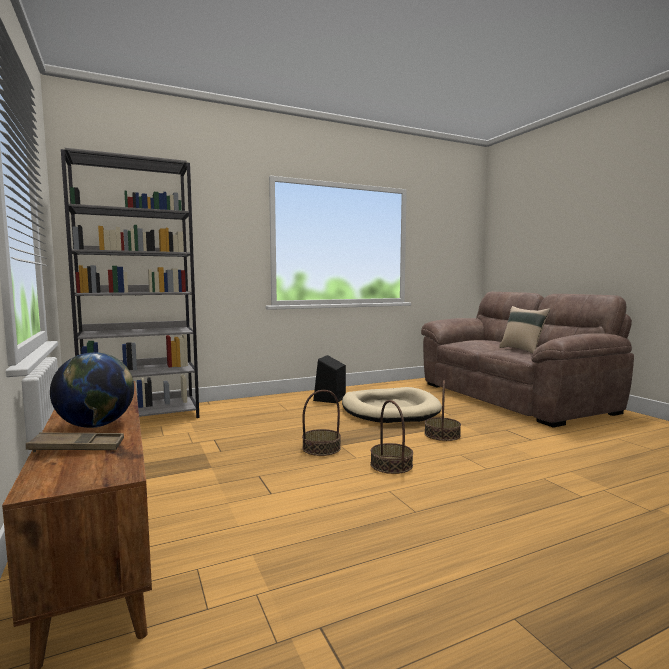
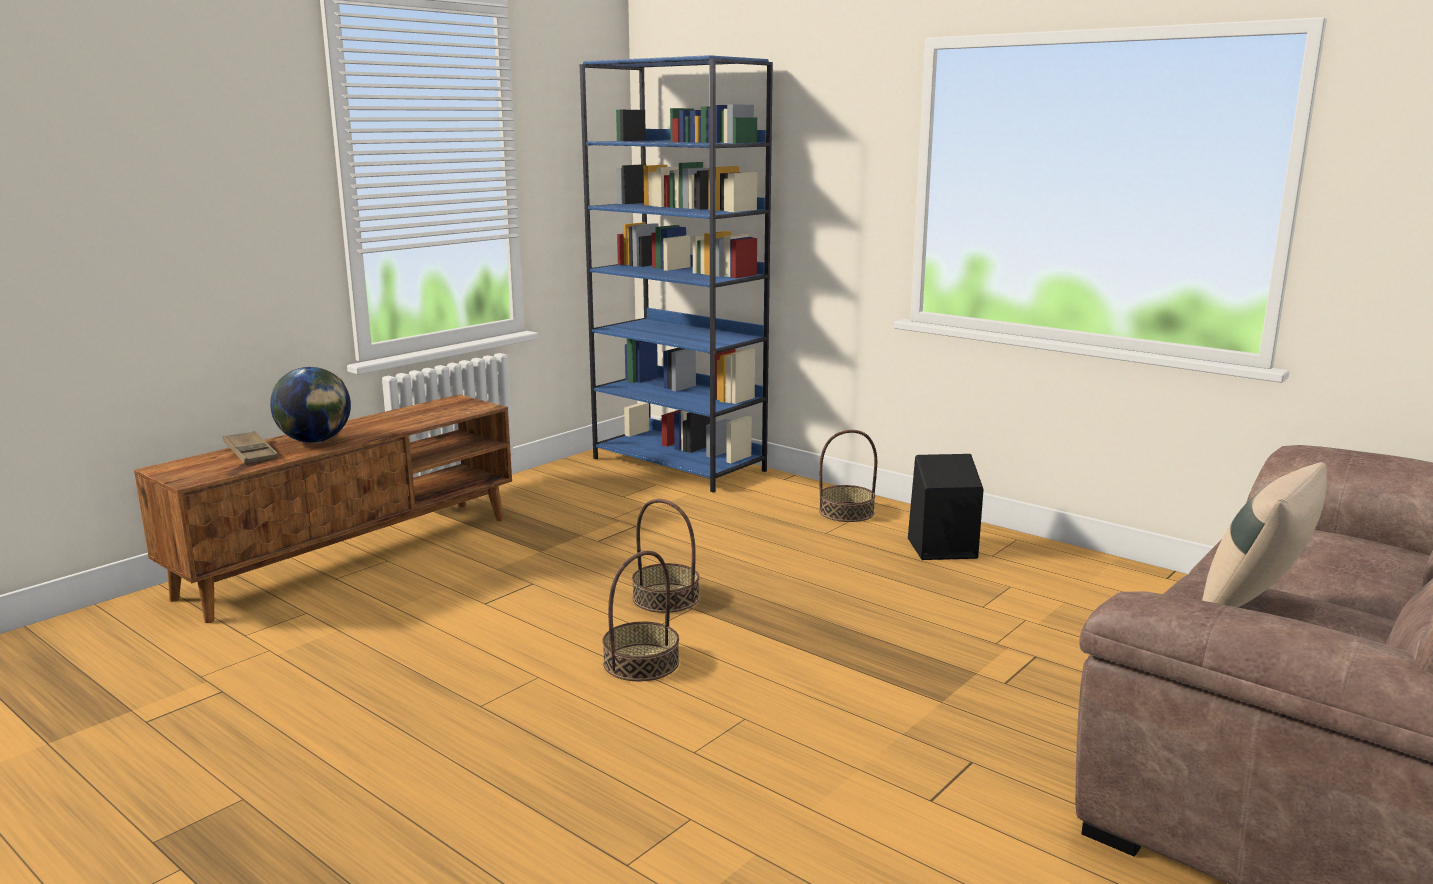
camera: 65 degrees right, 10 degrees up
grey bookcase [61,148,199,418] -> blue bookcase [580,55,773,493]
beige dog bed [342,387,442,423] -> none
basket [424,380,461,441] -> basket moved to [819,430,877,522]

